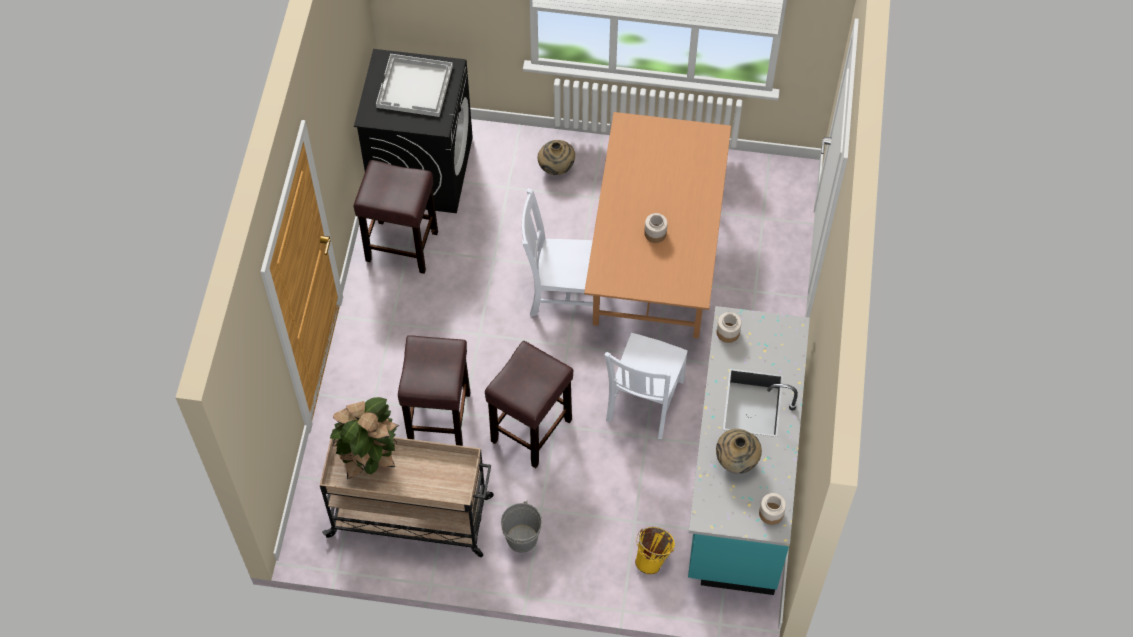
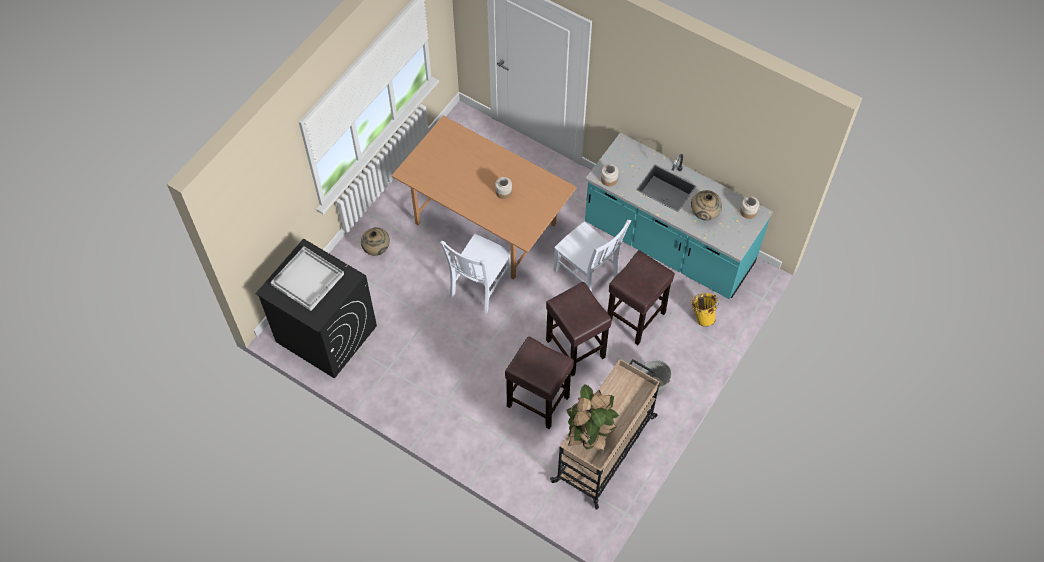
camera: 65 degrees left, 0 degrees up
brown stool [354,160,438,274] -> brown stool moved to [607,250,675,345]

